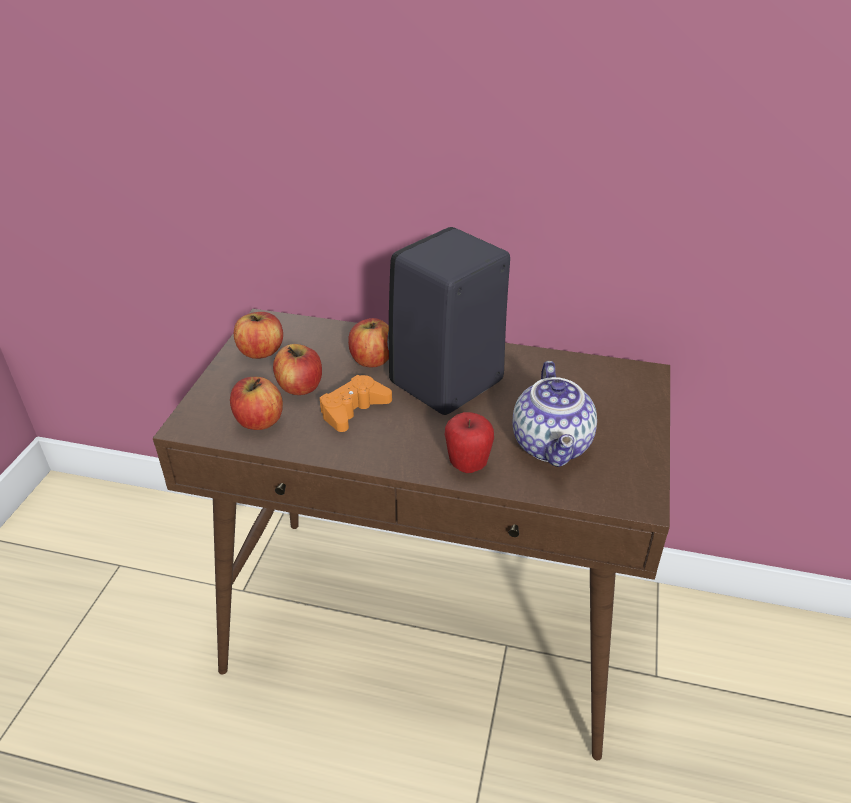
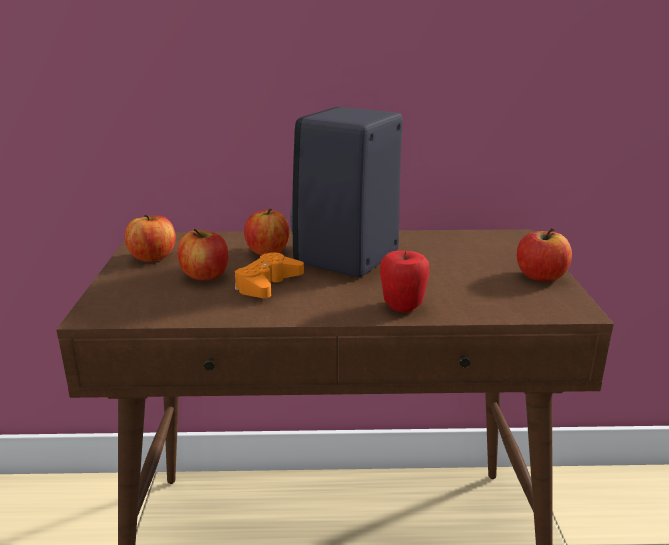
camera: 15 degrees left, 15 degrees down
apple [230,377,283,430] -> apple moved to [517,228,572,281]
teapot [513,361,597,467] -> none

